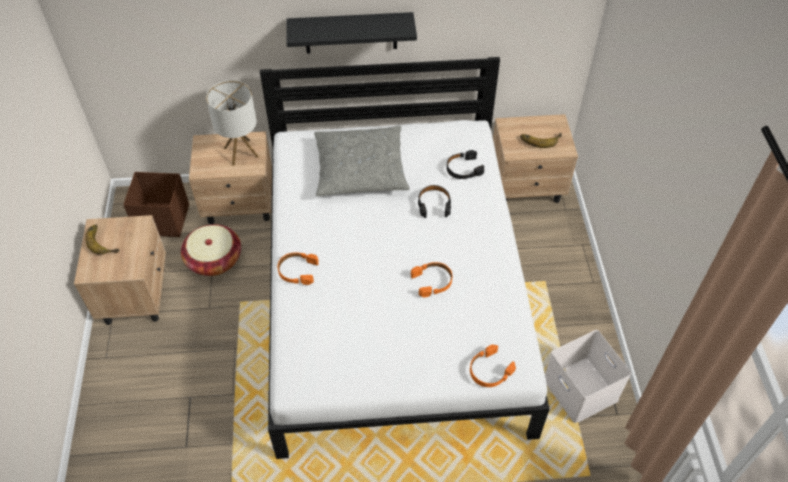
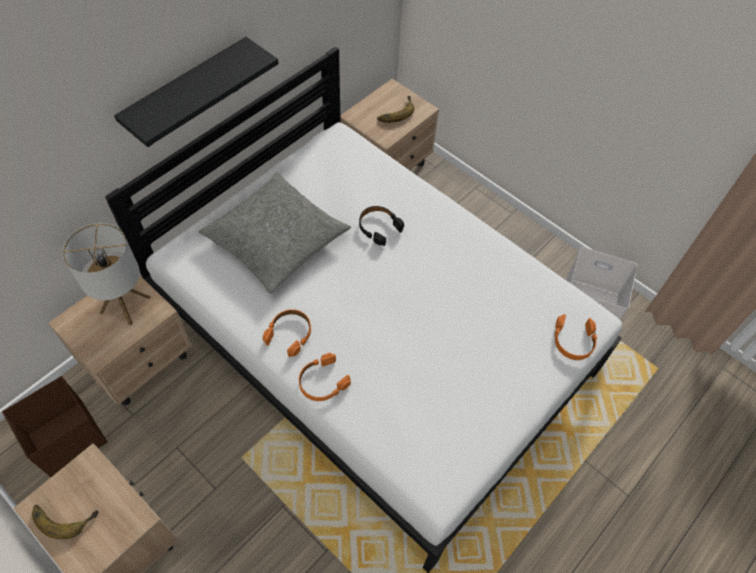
camera: 45 degrees left, 5 degrees up
basket [181,224,241,276] -> none
orange headphones [411,262,452,297] -> orange headphones moved to [262,309,311,357]
black headphones [447,150,484,179] -> none

